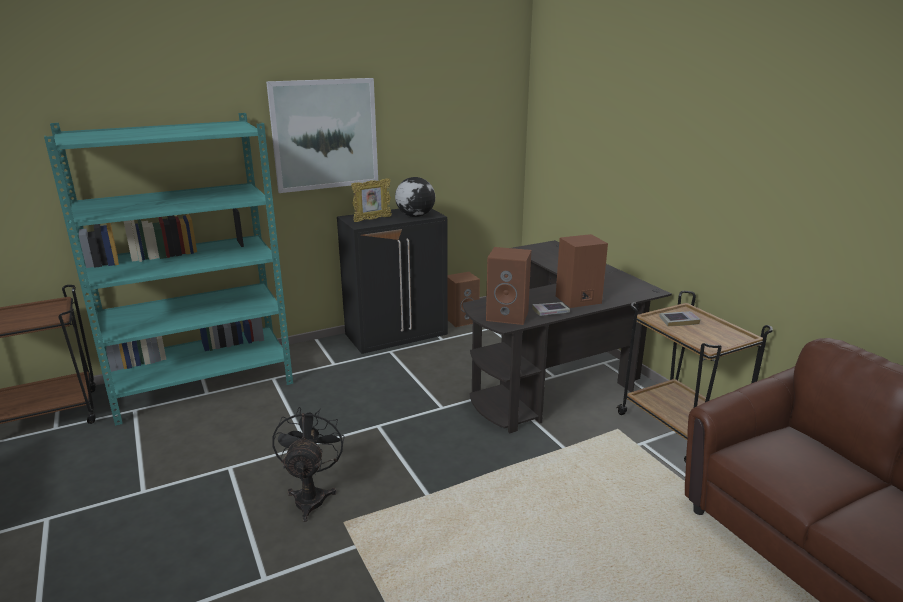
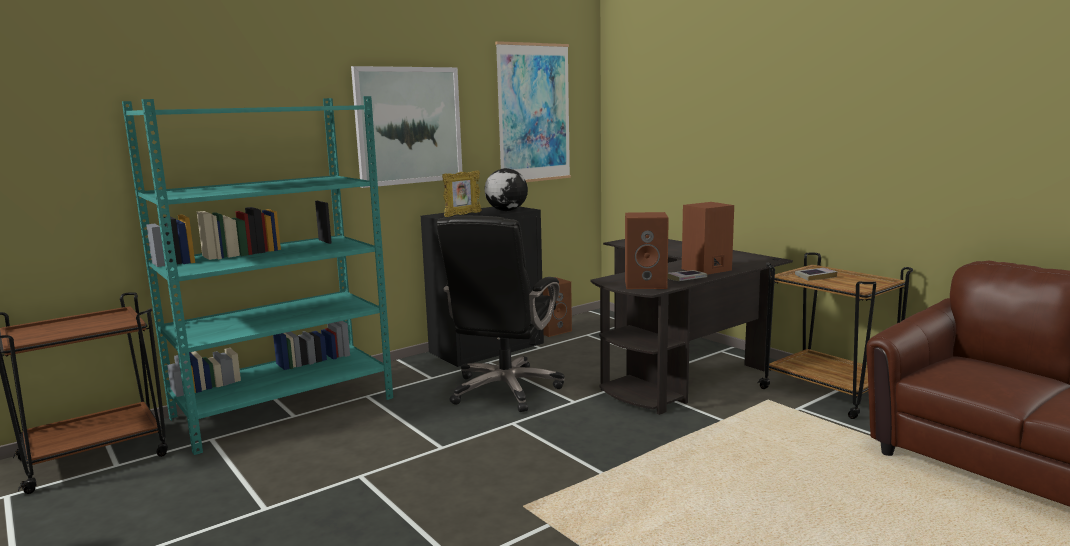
camera: 10 degrees left, 10 degrees down
black fan [272,407,345,522] -> none
none -> black office chair [437,216,565,412]
none -> picture [495,41,571,182]

